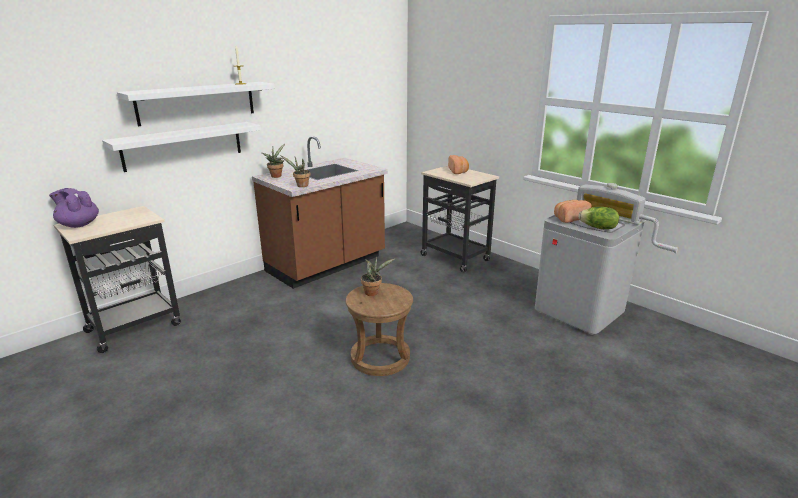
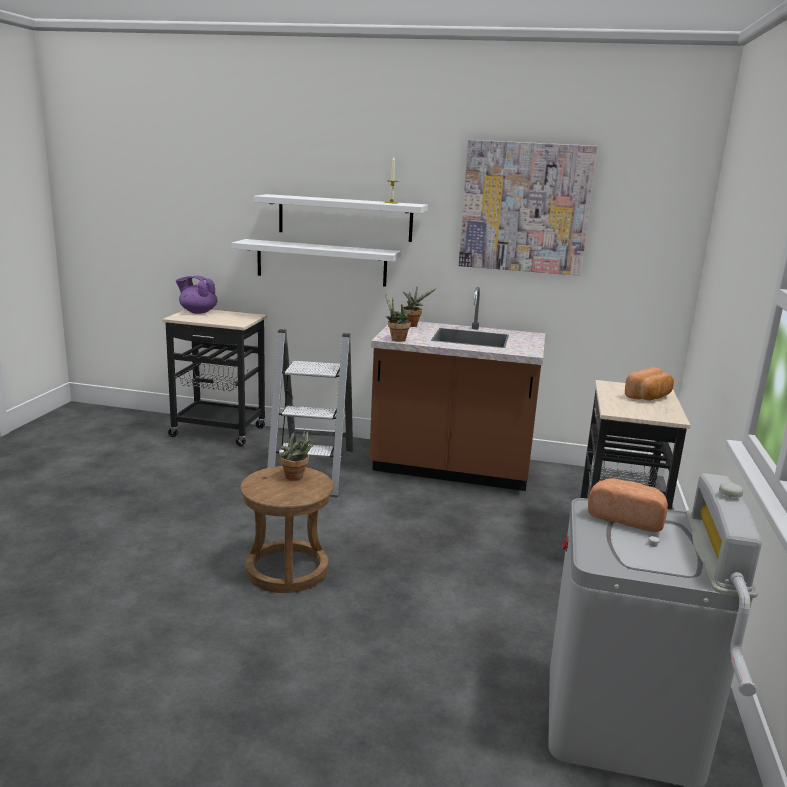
camera: 55 degrees right, 5 degrees down
purple teapot [49,188,99,228] -> purple teapot turned 60 degrees counterclockwise [176,276,217,314]
lettuce [578,207,619,229] -> none
none -> grey step ladder [267,329,353,497]
none -> picture [459,140,598,276]

